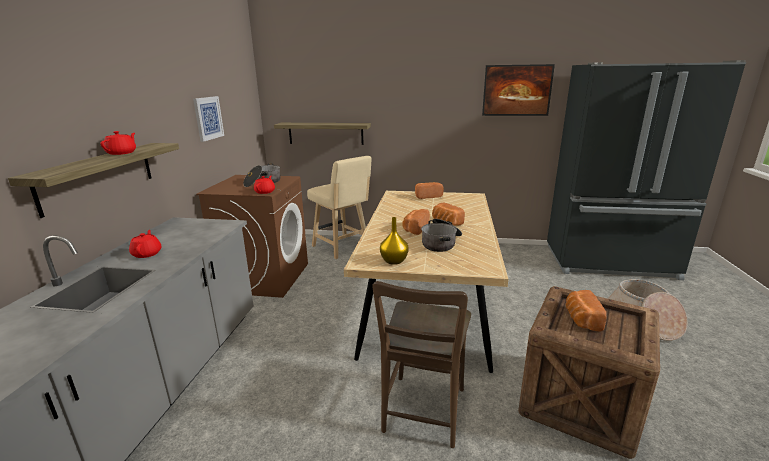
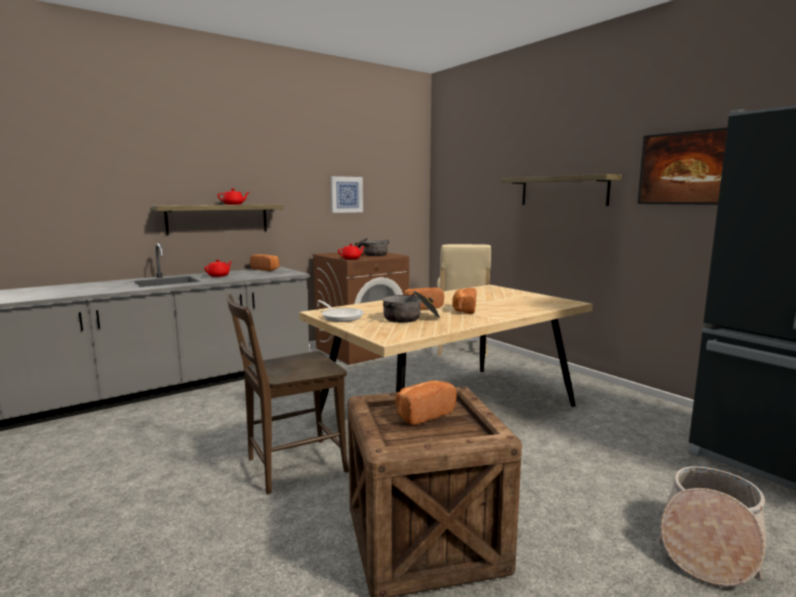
camera: 45 degrees right, 10 degrees down
shelf [274,123,371,145] -> shelf moved to [501,174,622,206]
yellow vase [380,217,409,265] -> frying pan [318,300,364,322]
bread [415,182,444,199] -> bread moved to [250,254,280,271]

